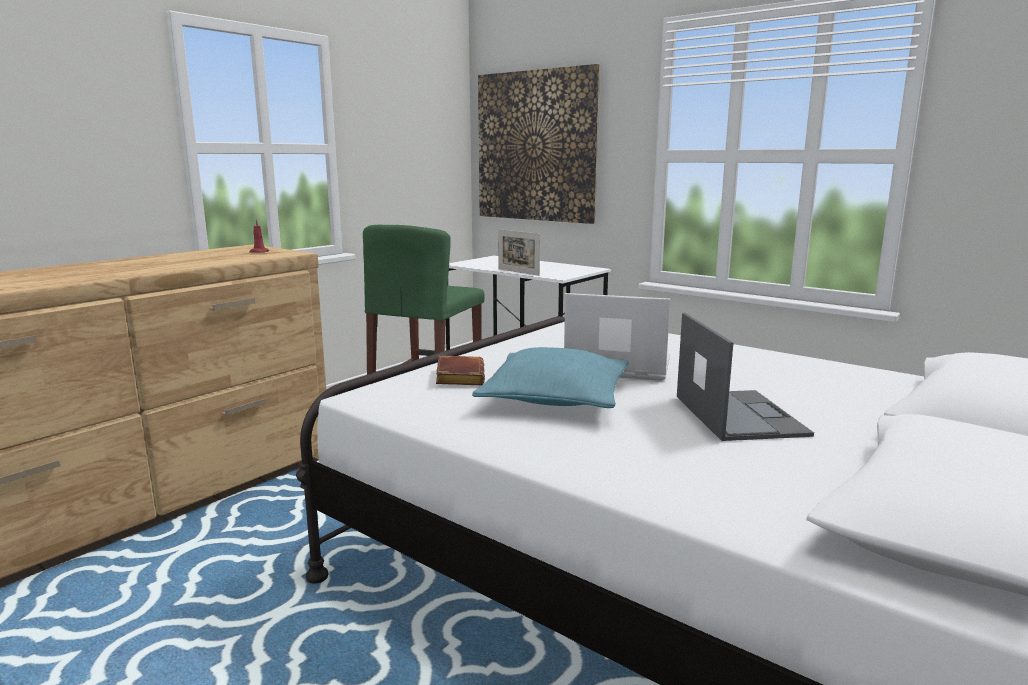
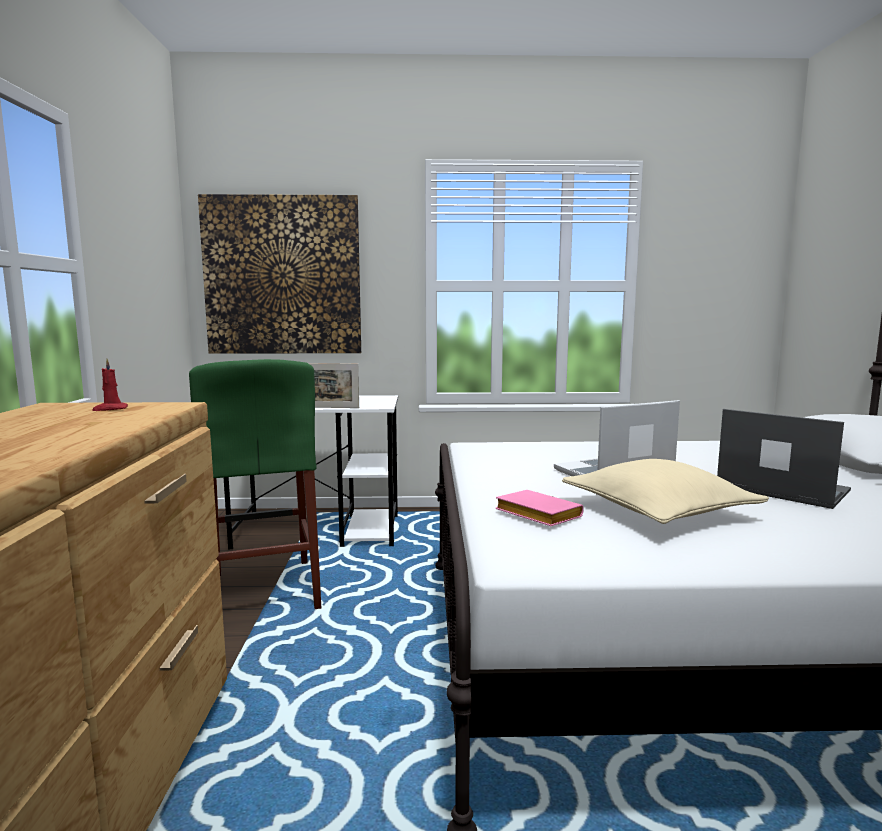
camera: 40 degrees left, 5 degrees down
brown book [436,355,485,385] -> pink book [495,490,584,526]
turquoise pillow [472,347,629,408] -> beige pillow [562,459,769,524]

